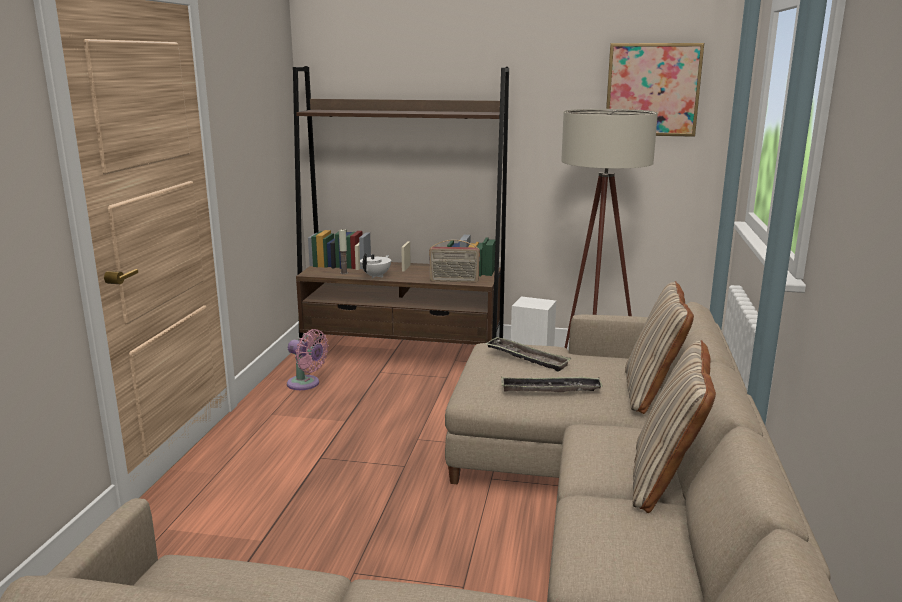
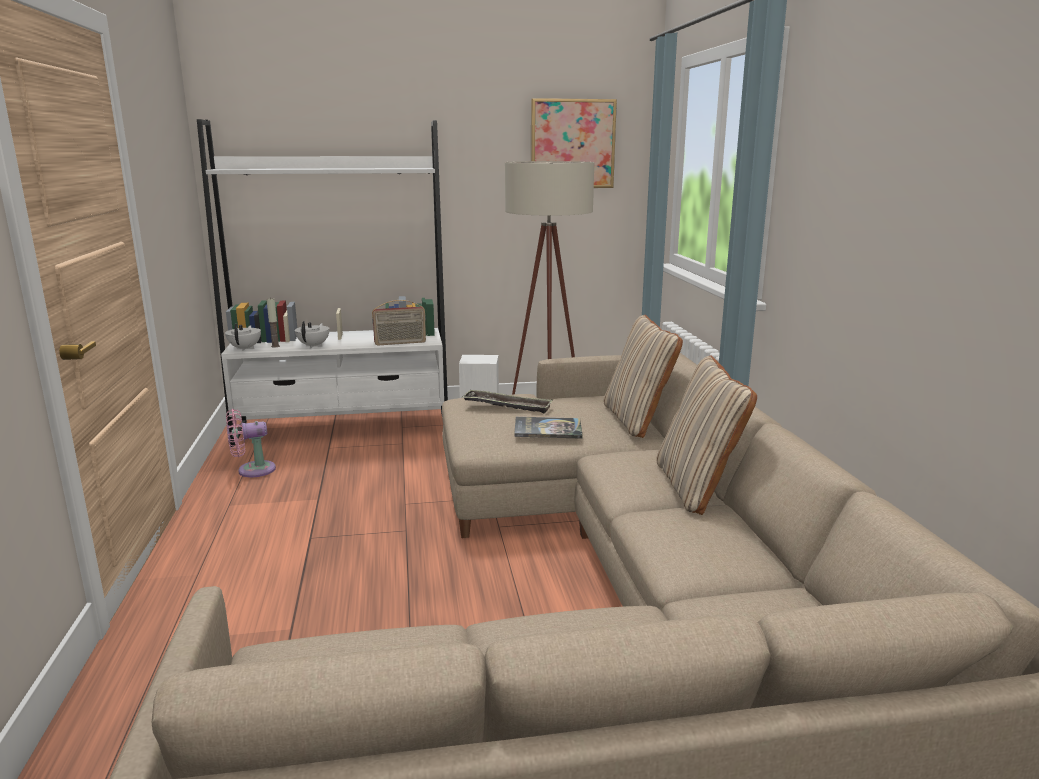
camera: 20 degrees left, 0 degrees up
pink fan [287,329,328,390] -> pink fan turned 150 degrees clockwise [226,409,276,477]
brown bookcase [293,66,509,346] -> white bookcase [197,119,448,447]
tray [501,377,603,392] -> book [514,417,583,439]
none -> white teapot [225,324,261,351]

